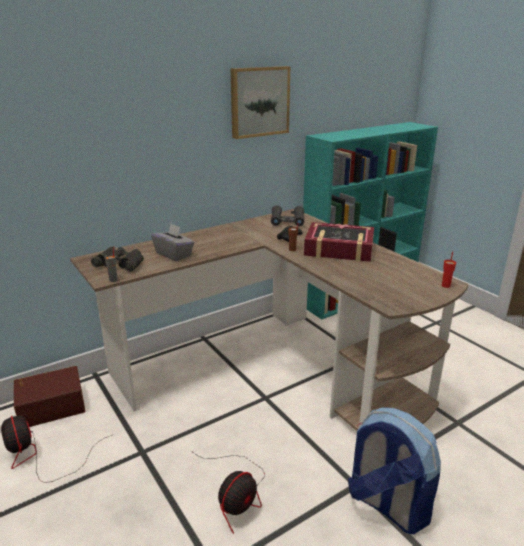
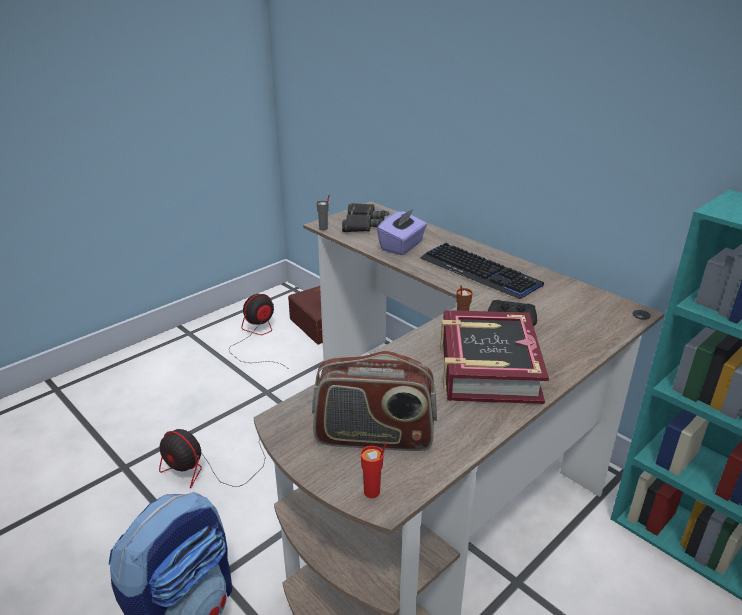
camera: 80 degrees right, 5 degrees up
grey tissue box [151,223,194,261] -> purple tissue box [377,208,427,255]
picture [230,66,290,139] -> none
black binoculars [271,205,304,226] -> none
none -> radio [312,351,437,451]
none -> keyboard [420,243,544,299]

